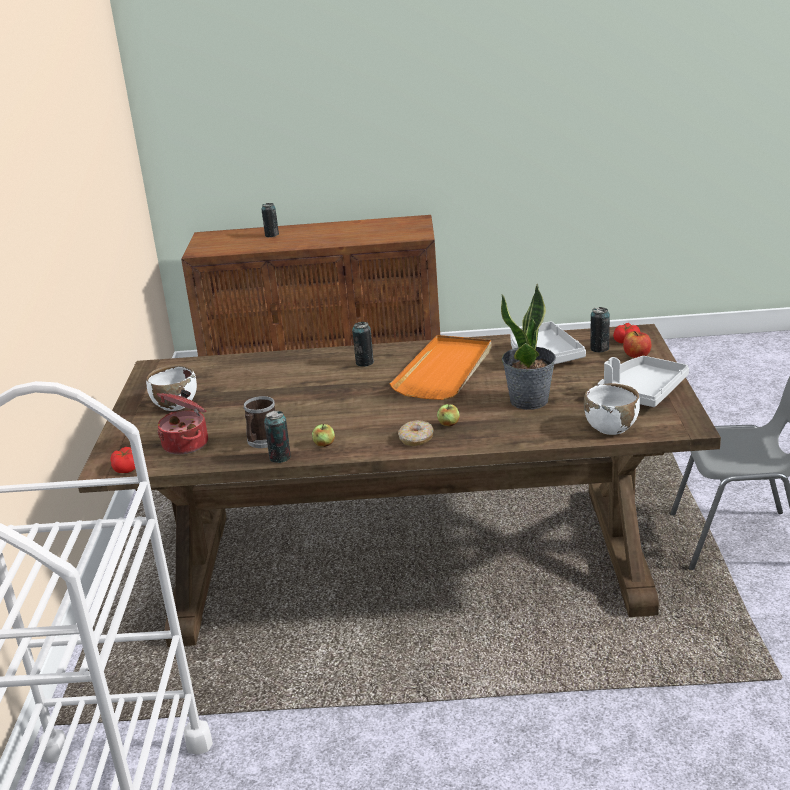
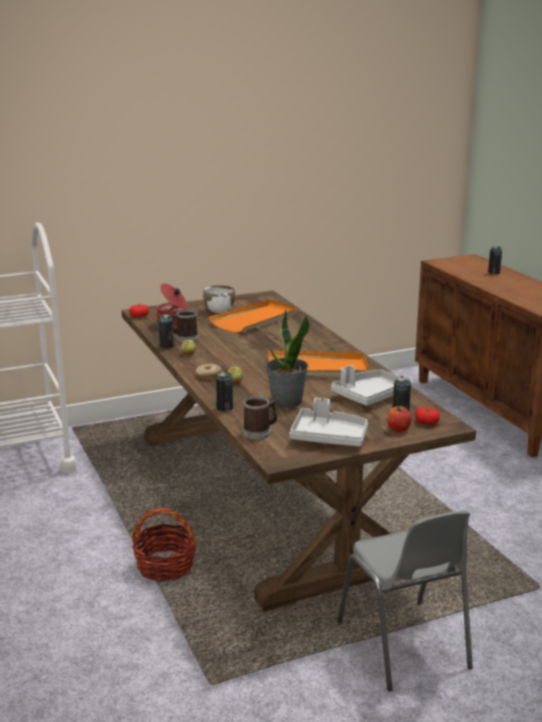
camera: 65 degrees right, 5 degrees down
can [352,322,374,367] -> can moved to [216,371,233,411]
white bowl [584,383,640,435] -> mug [243,396,277,439]
none -> basket [132,507,197,582]
none -> orange tray [209,299,299,333]

